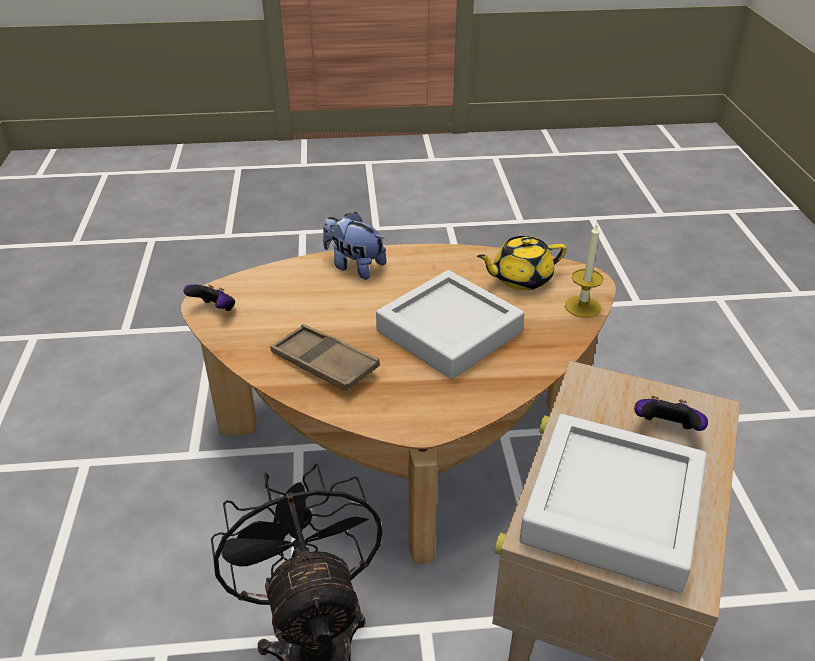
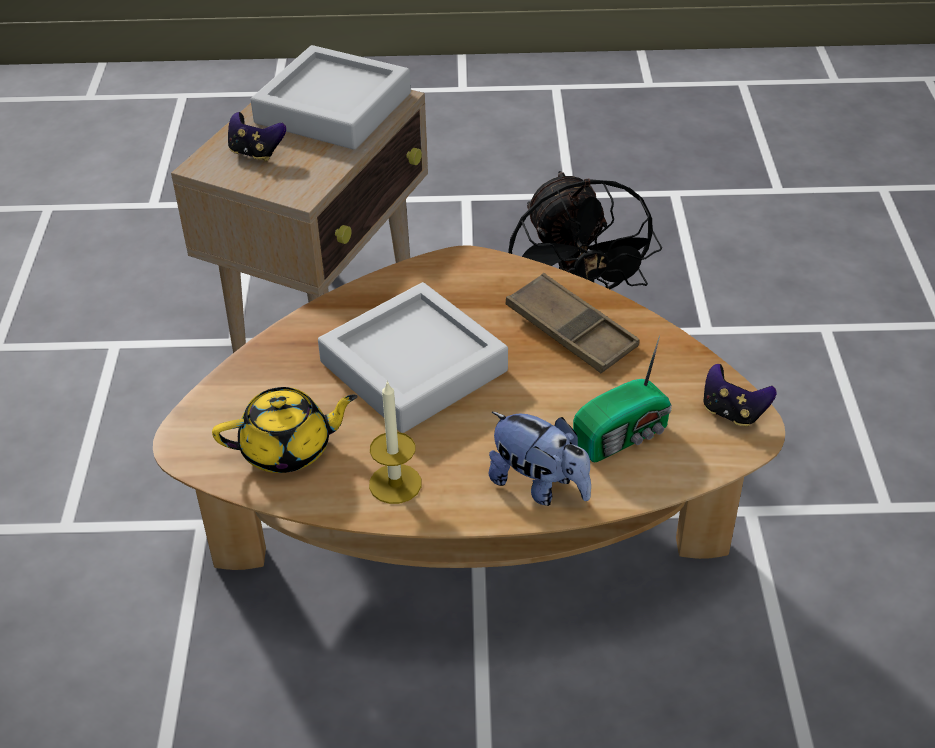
camera: 175 degrees left, 5 degrees up
candle [565,224,604,318] -> candle moved to [369,381,421,504]
none -> radio [573,335,672,462]

